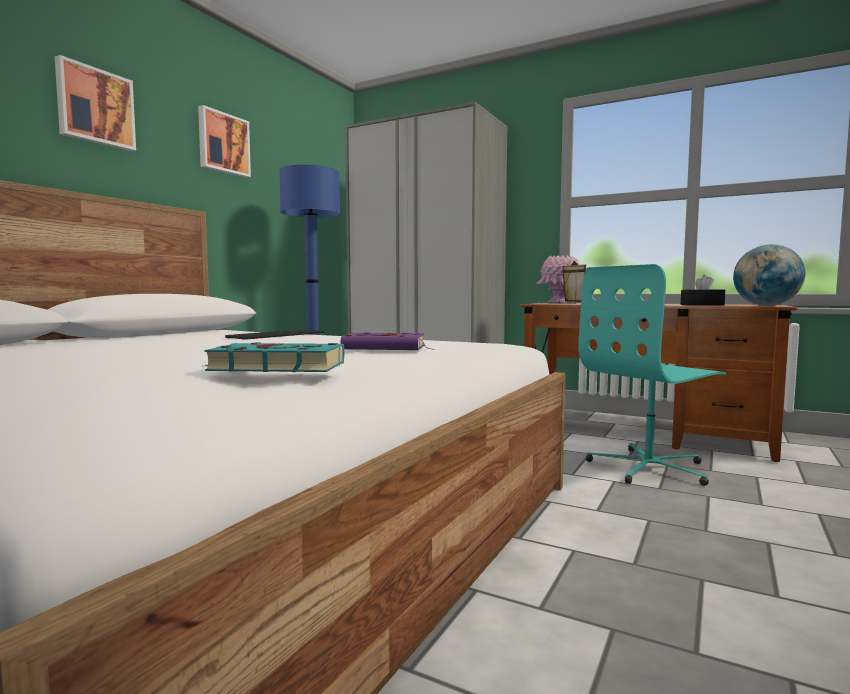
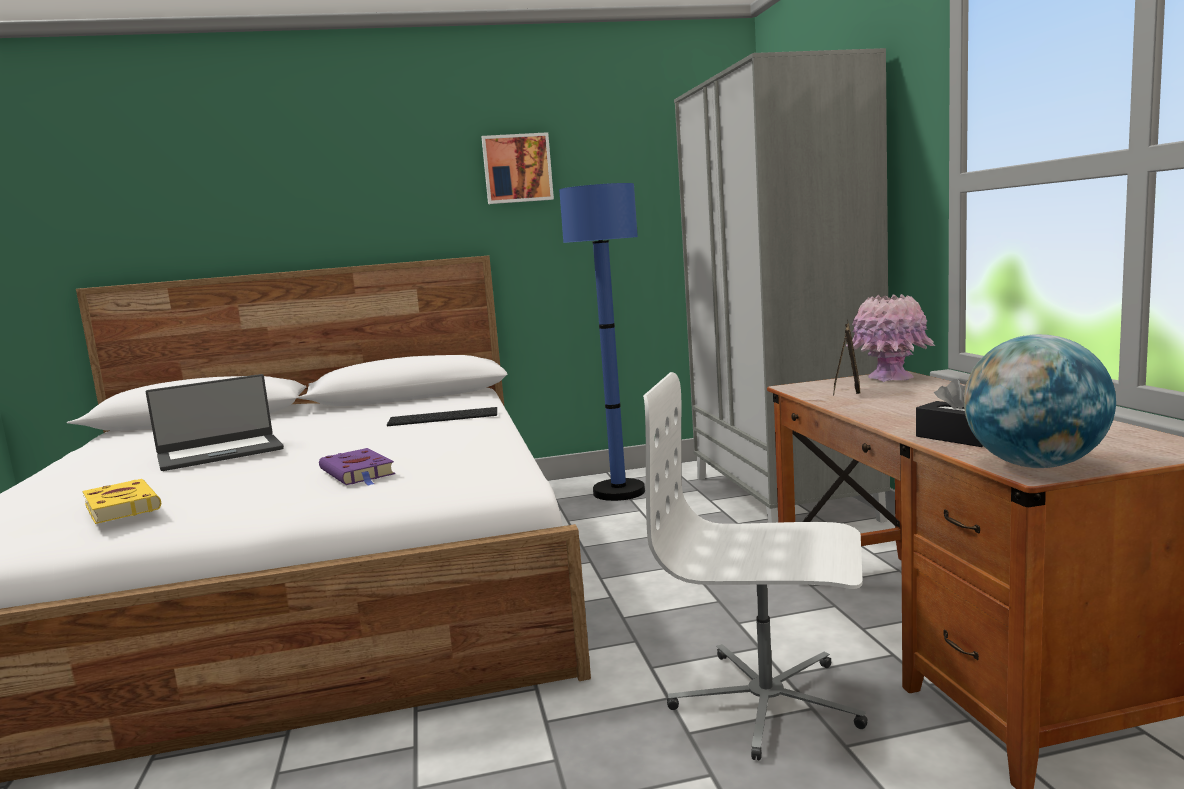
camera: 50 degrees right, 5 degrees up
picture [55,55,136,151] -> none
turquoise book [204,343,344,372] -> yellow book [83,479,161,524]
turquoise office chair [578,264,726,486] -> white office chair [643,372,868,761]
none -> laptop [146,374,284,471]

